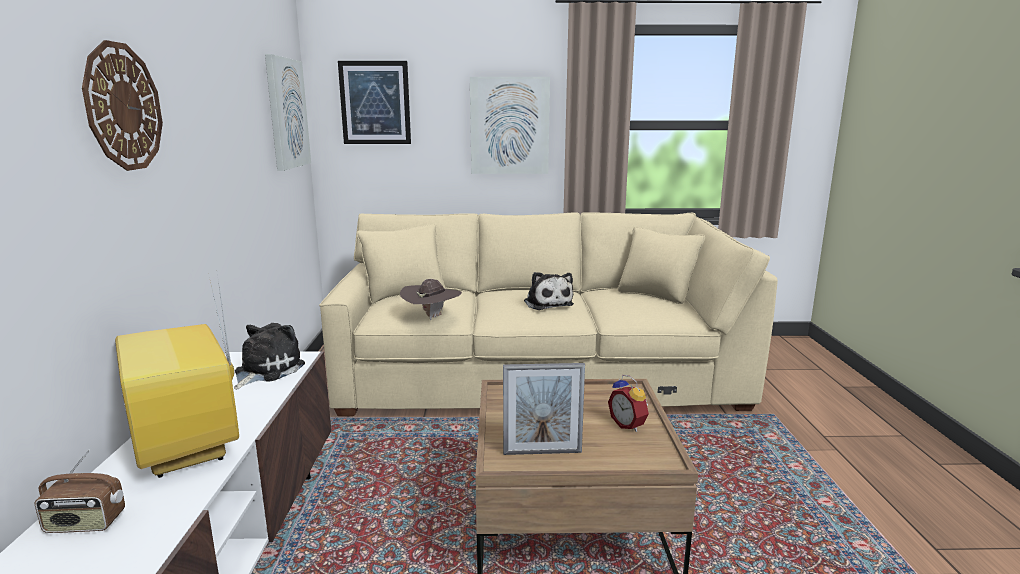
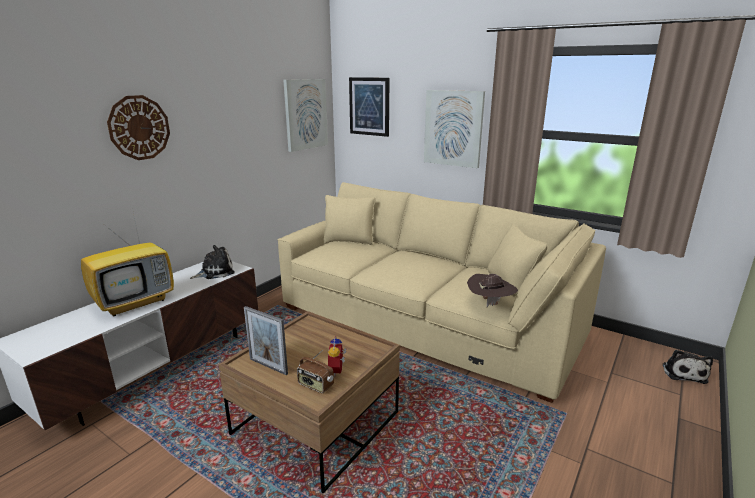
camera: 35 degrees right, 5 degrees up
radio [35,450,125,533] -> radio moved to [297,350,334,394]
television [115,267,239,478] -> television turned 135 degrees counterclockwise [81,213,174,316]
brown hat [400,279,462,321] -> brown hat moved to [467,274,518,307]
plush toy [524,272,574,310] -> plush toy moved to [663,350,713,384]

